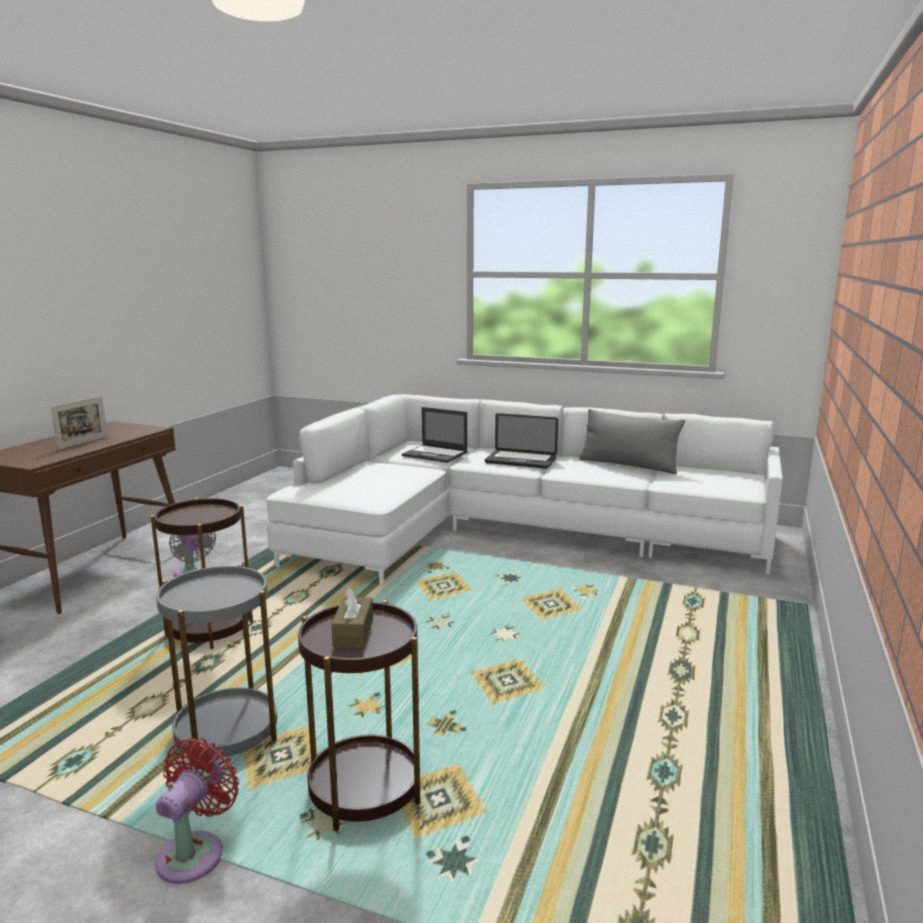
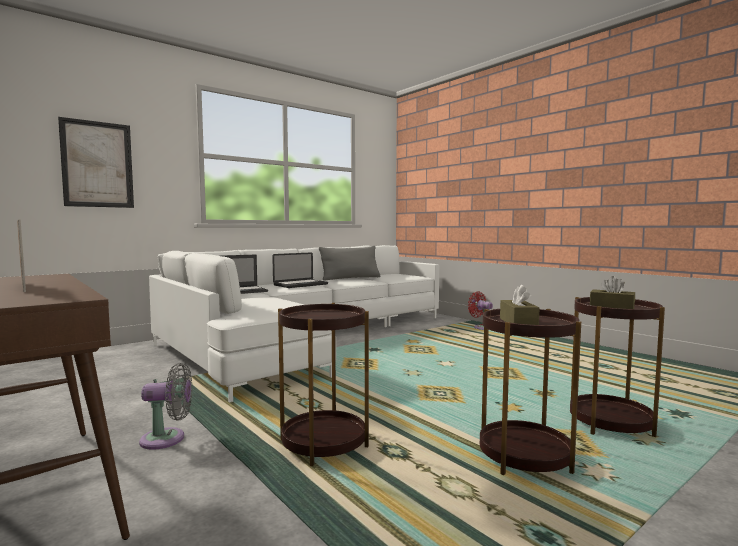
camera: 60 degrees left, 10 degrees down
grey side table [156,564,277,758] -> brown side table [480,309,581,475]
red fan [156,738,239,884] -> red fan moved to [468,291,493,330]
none -> picture [58,117,134,208]
none -> brown tissue box [500,284,539,325]

